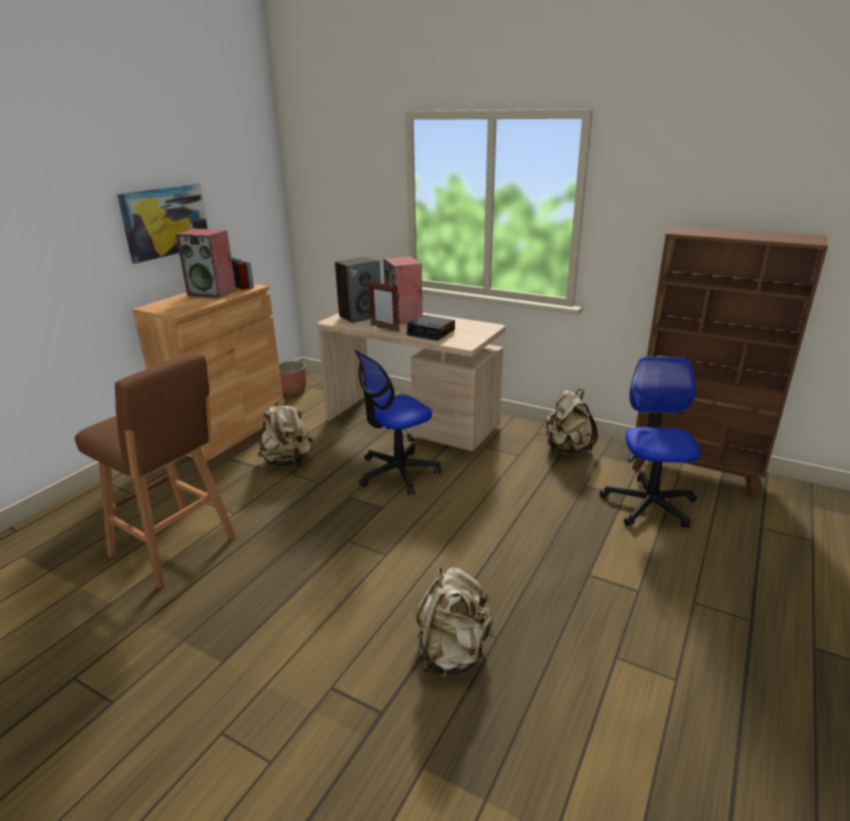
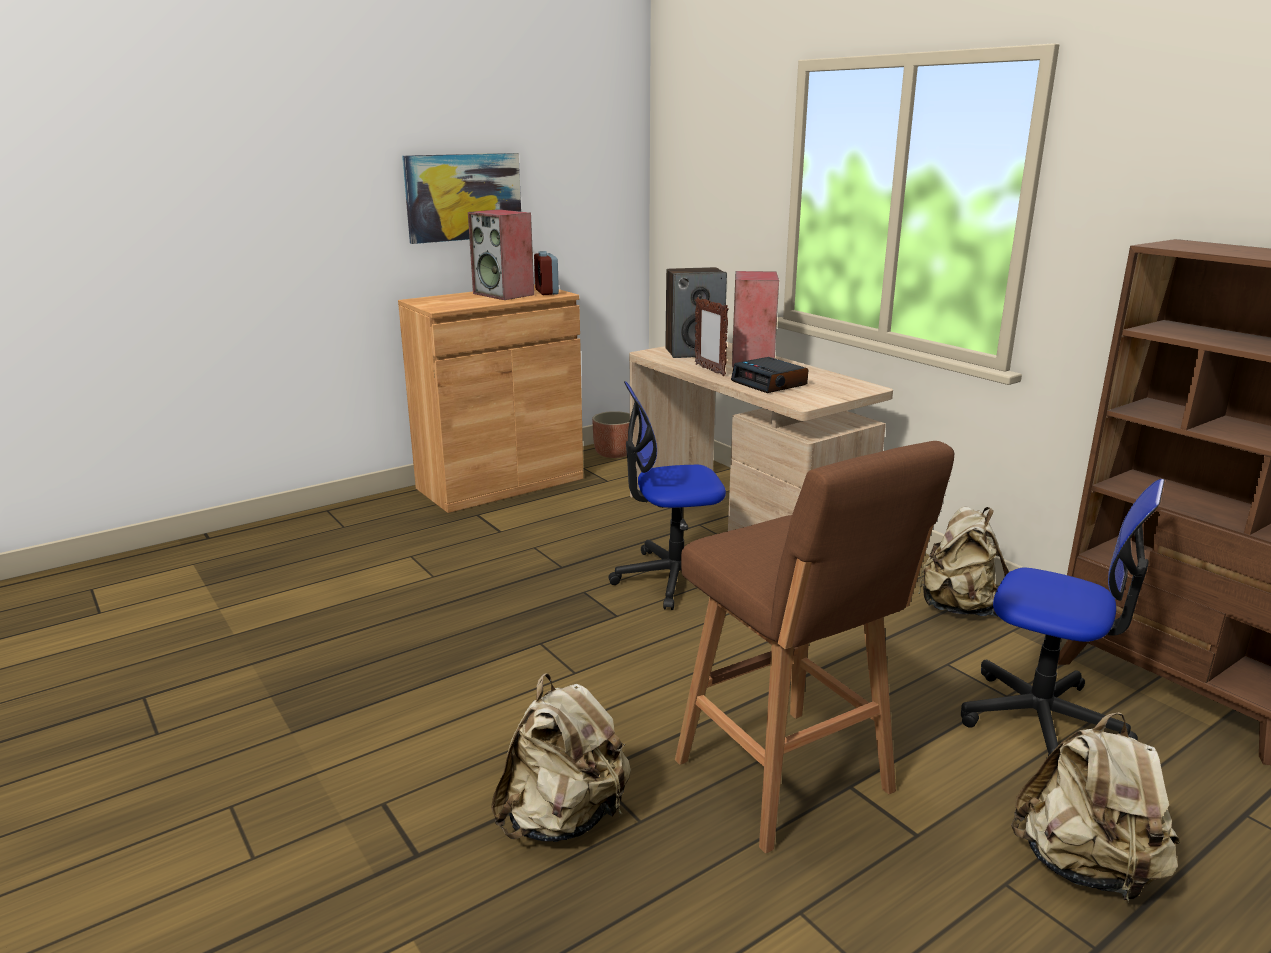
camera: 25 degrees right, 5 degrees down
brown stool [75,352,236,588] -> brown stool moved to [675,441,955,854]
beige backpack [257,397,313,467] -> beige backpack moved to [1011,712,1180,903]
office chair [599,357,701,528] -> office chair turned 90 degrees clockwise [961,479,1165,756]

